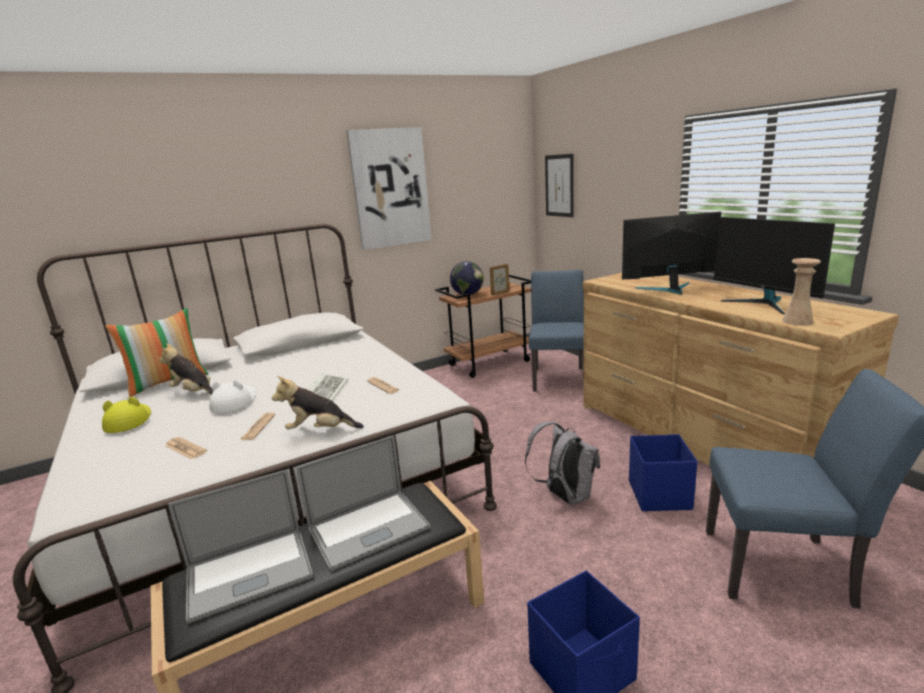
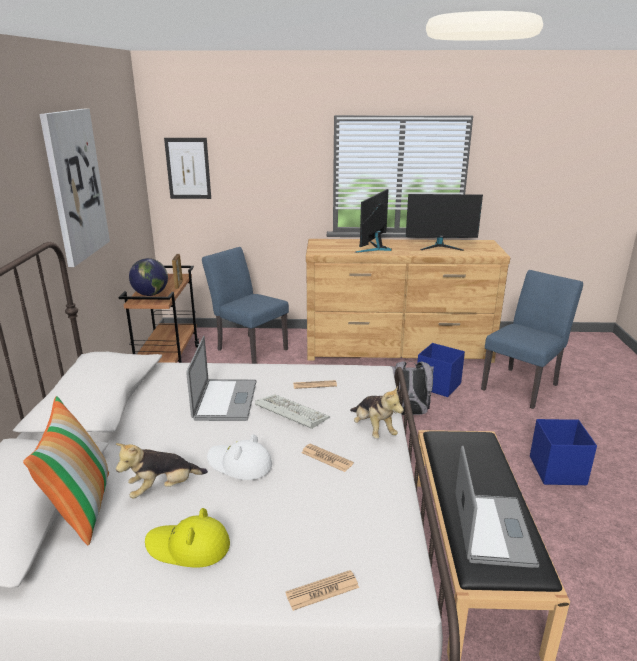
camera: 60 degrees left, 5 degrees up
newspaper [165,437,207,459] -> newspaper moved to [285,570,359,611]
plush toy [272,376,364,429] -> plush toy turned 60 degrees counterclockwise [350,386,404,439]
laptop [297,435,430,571] -> laptop moved to [186,336,257,421]
beige vase [782,258,821,326] -> none

